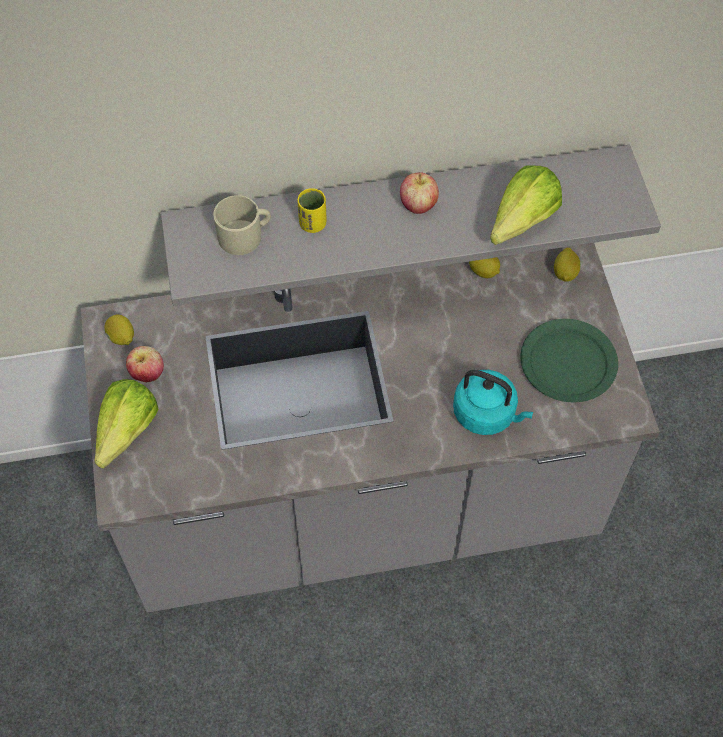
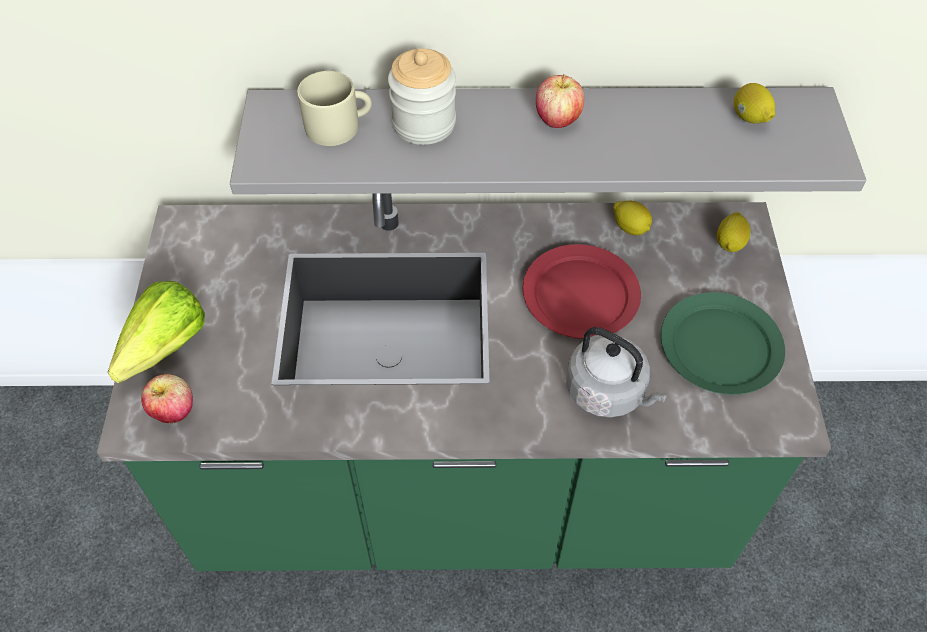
camera: 10 degrees right, 5 degrees down
grey counter [81,243,660,613] -> green counter [97,194,831,571]
lemon [104,315,134,345] -> lemon moved to [734,83,775,124]
apple [126,346,164,382] -> apple moved to [141,374,193,423]
yellow cup [297,188,326,233] -> jar [388,49,456,145]
turquoise kettle [453,370,533,435] -> grey kettle [566,327,668,418]
lettuce [490,165,562,245] -> none
none -> red plate [523,244,641,339]

